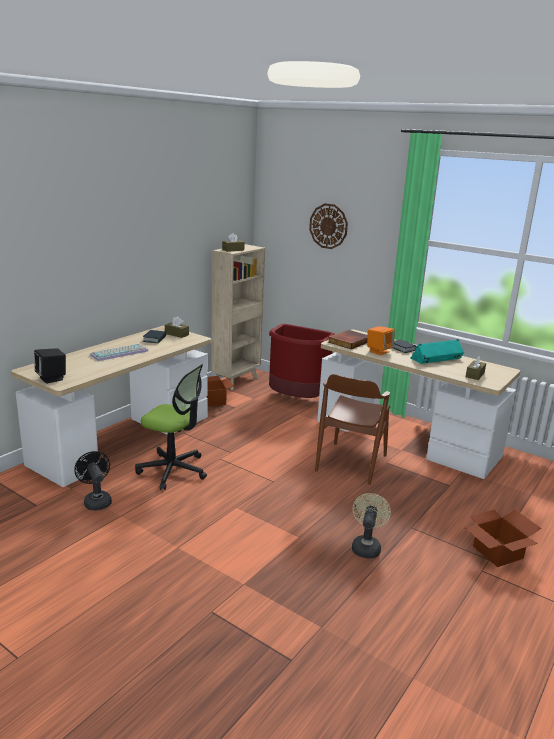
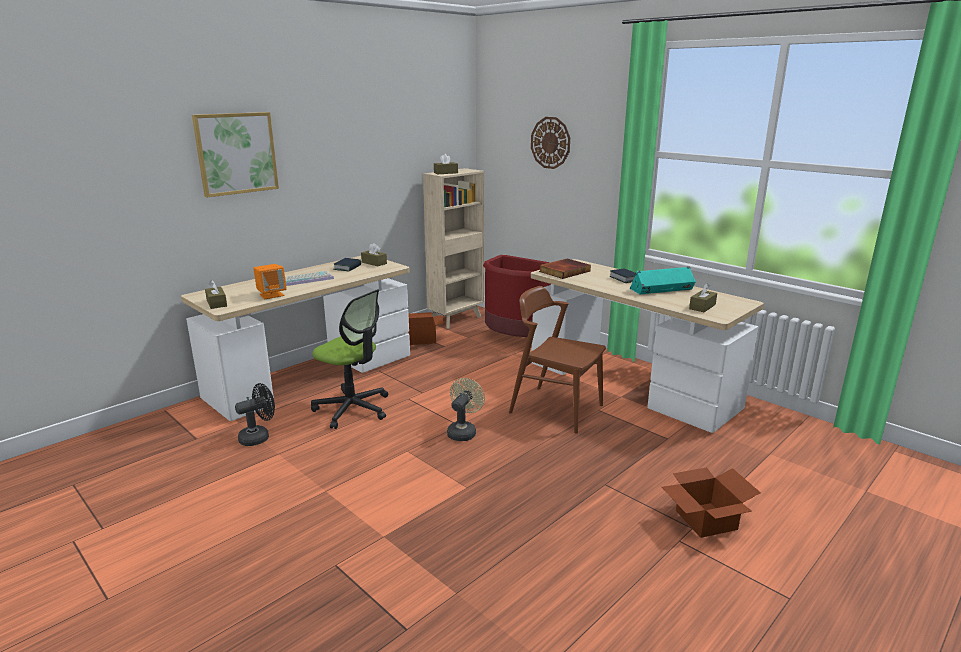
camera: 10 degrees right, 0 degrees up
black speaker [34,348,66,384] -> brown tissue box [205,280,227,309]
black fan [74,451,112,511] -> black fan turned 75 degrees clockwise [235,383,275,446]
brown chair [315,374,390,485] -> brown chair turned 90 degrees clockwise [509,286,606,433]
beige fan [352,493,391,558] -> beige fan moved to [447,378,485,441]
orange speaker [367,326,395,355] -> orange speaker moved to [253,264,287,299]
none -> picture [192,112,279,197]

